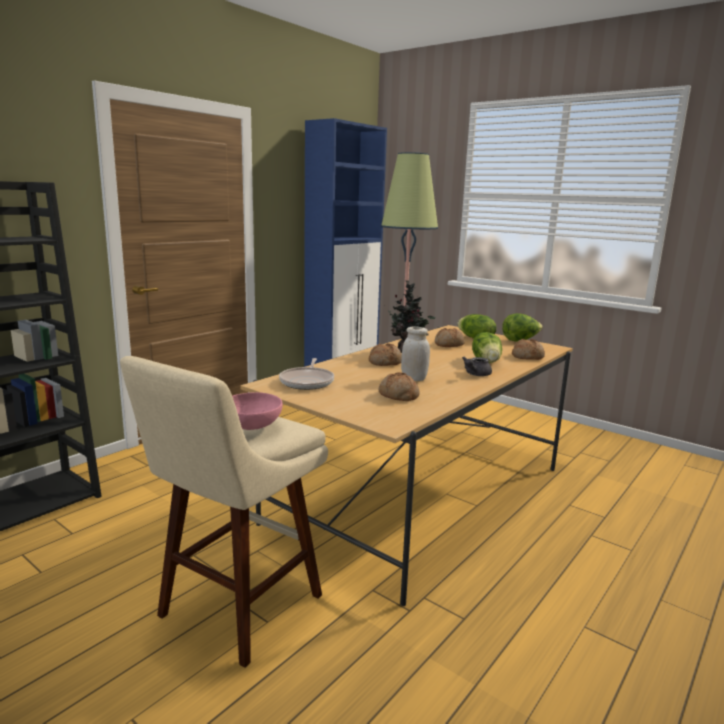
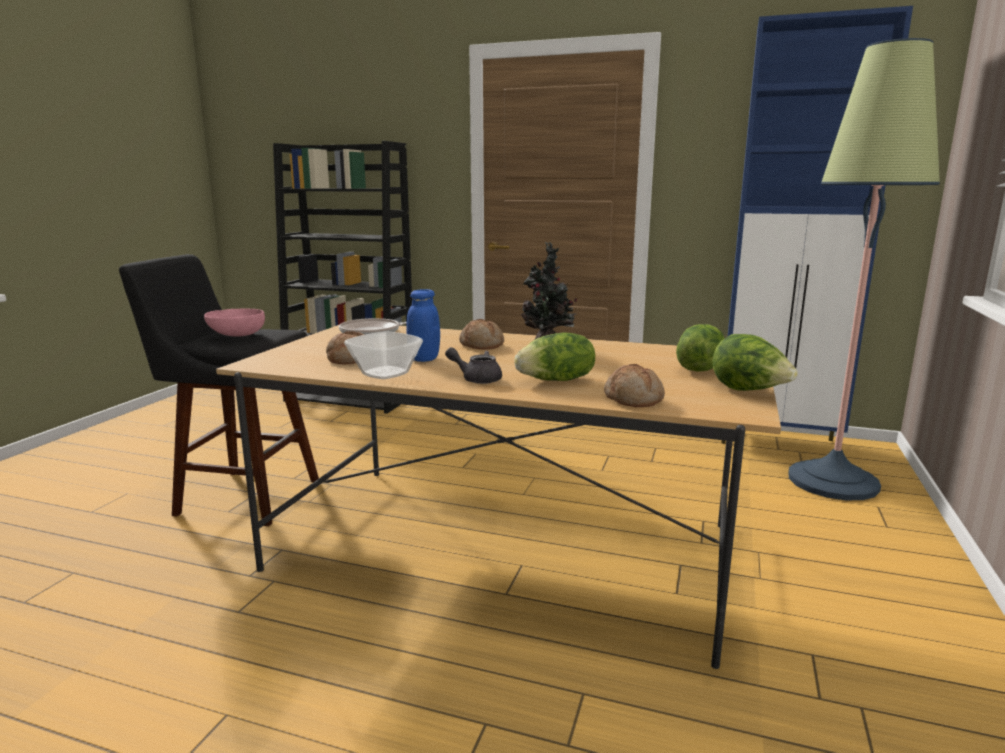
camera: 70 degrees right, 0 degrees up
beige stool [120,356,328,668] -> black stool [119,254,319,526]
white jar [401,326,430,381] -> blue jar [406,289,440,362]
bread [435,328,465,347] -> none
none -> bowl [344,331,423,379]

